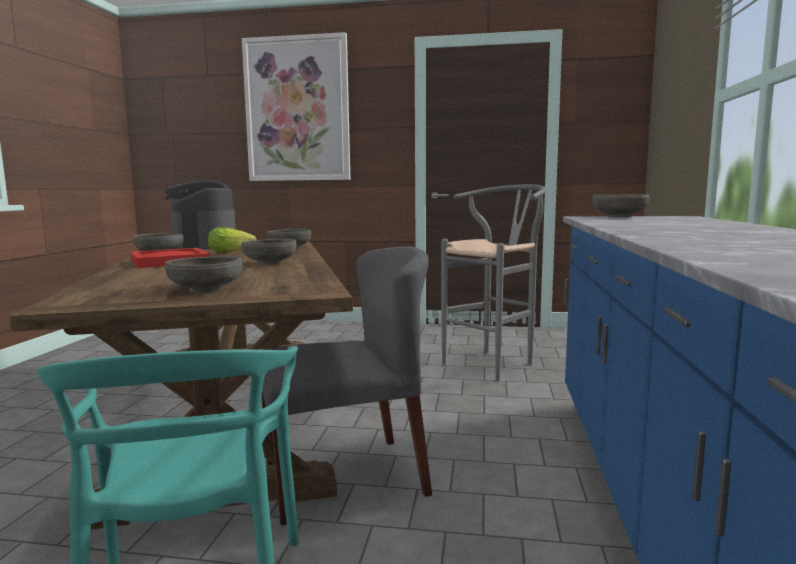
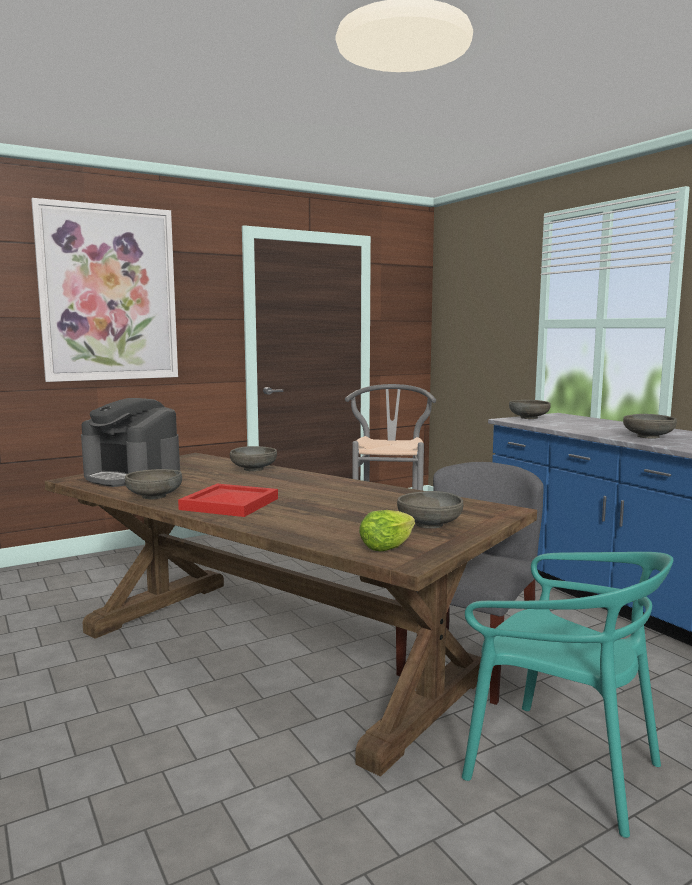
camera: 40 degrees left, 0 degrees up
lettuce [208,227,257,252] -> lettuce moved to [359,510,415,552]
grey bowl [241,239,297,265] -> grey bowl moved to [623,414,677,439]

